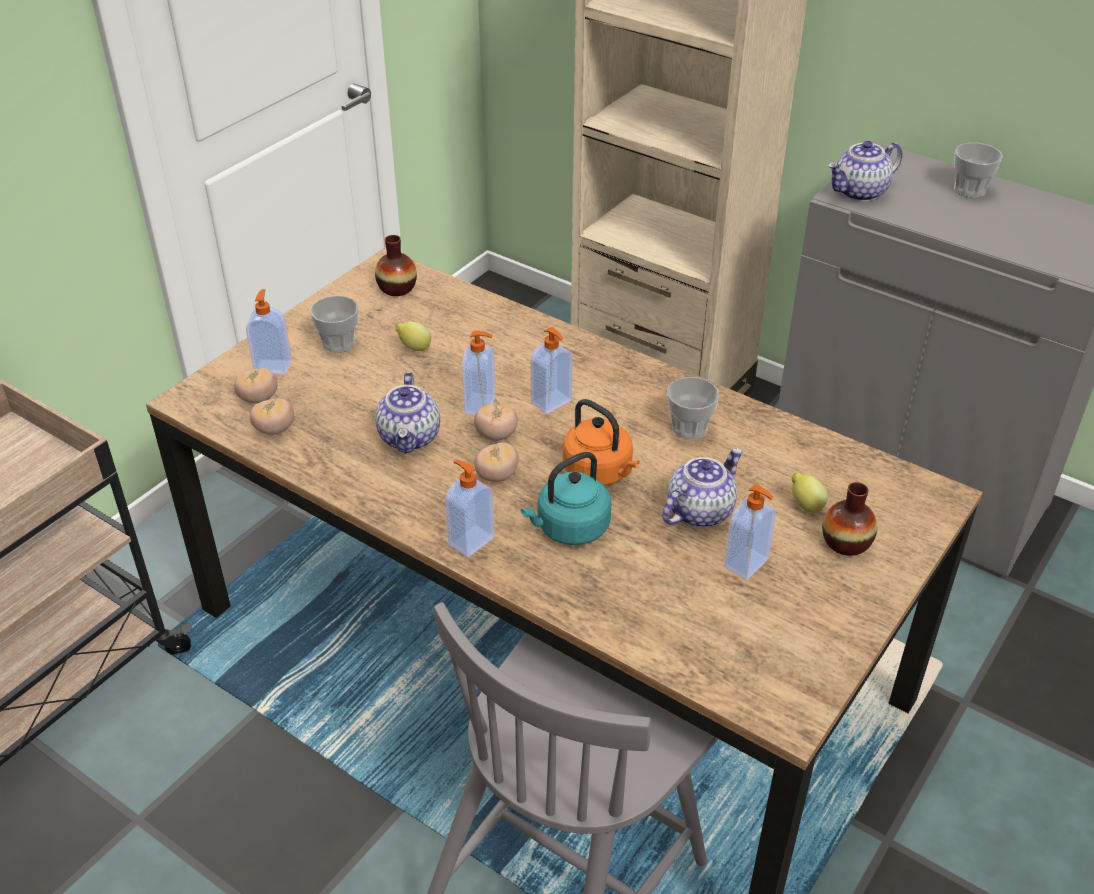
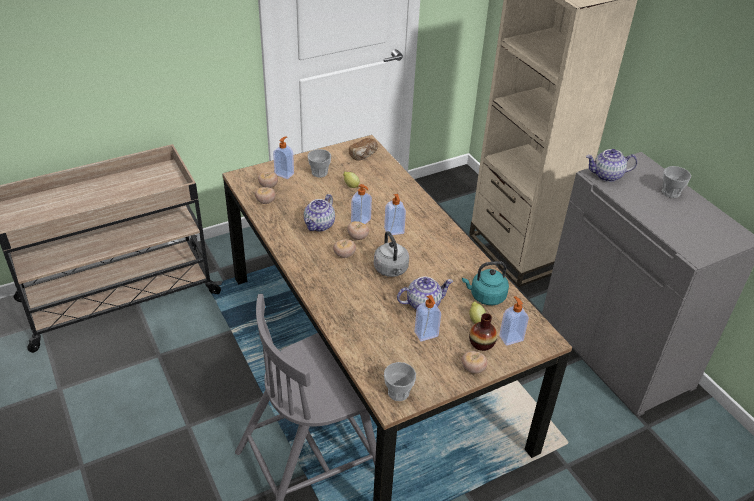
camera: 25 degrees right, 0 degrees up
vase [375,235,417,296] -> bread [349,138,378,161]
soap dispenser [445,460,495,557] -> soap dispenser moved to [499,296,529,346]
turquoise kettle [521,452,611,545] -> turquoise kettle moved to [462,261,509,305]
orange kettle [563,399,640,486] -> grey kettle [374,231,409,277]
cup [667,377,720,439] -> cup moved to [384,362,416,401]
none -> tomato [462,351,487,374]

